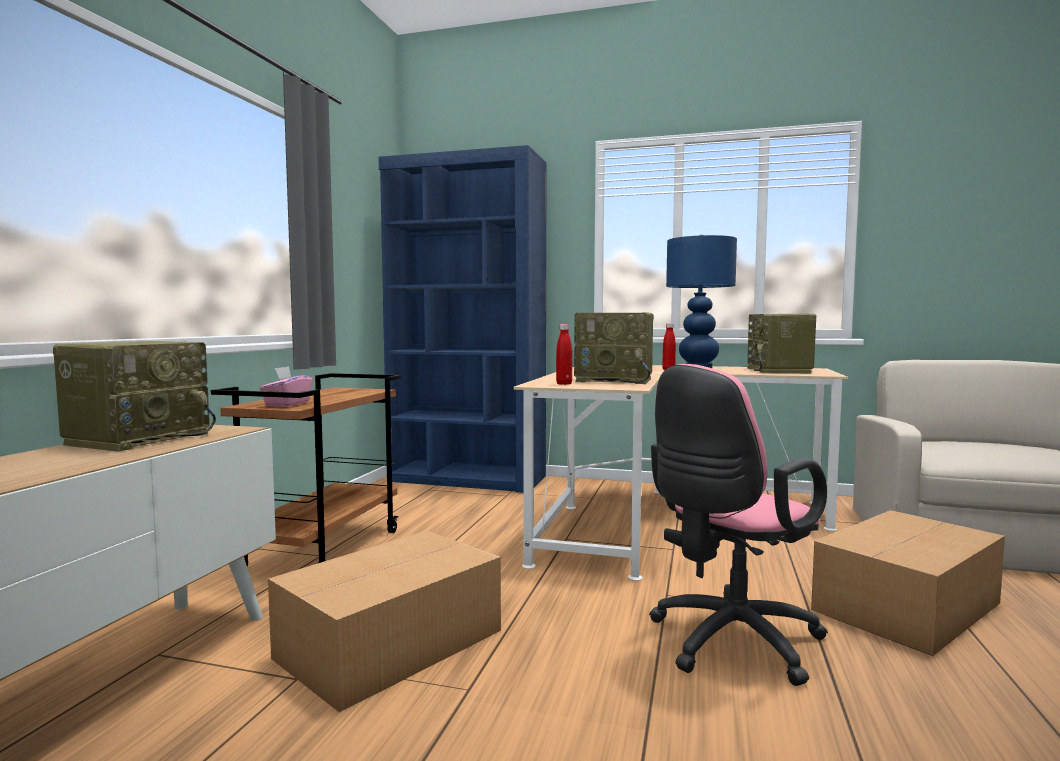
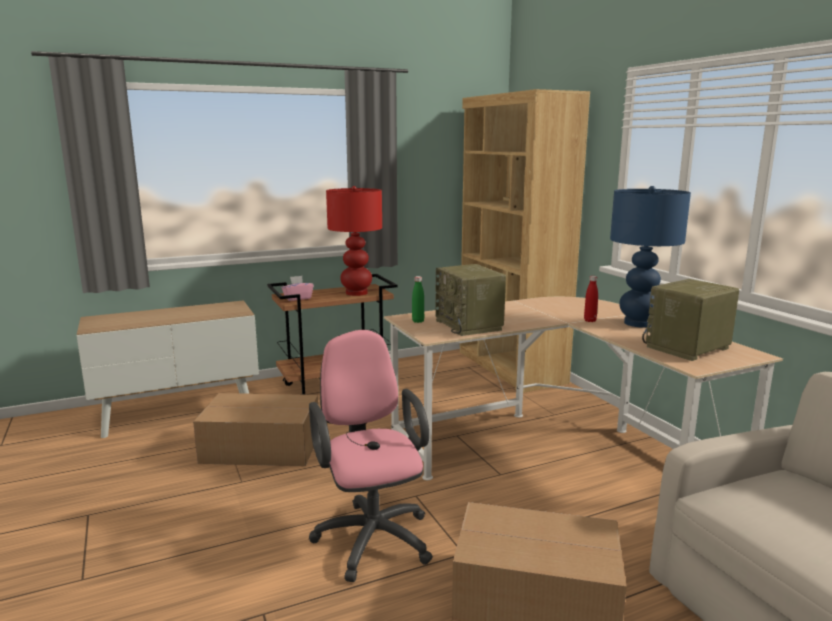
camera: 50 degrees right, 10 degrees up
radio [53,341,216,452] -> none
blue bookcase [379,145,547,493] -> brown bookcase [460,89,590,393]
red bottle [556,324,572,385] -> green bottle [412,276,424,323]
pink office chair [649,364,828,686] -> pink office chair turned 60 degrees clockwise [309,330,433,582]
none -> red table lamp [326,186,382,296]

